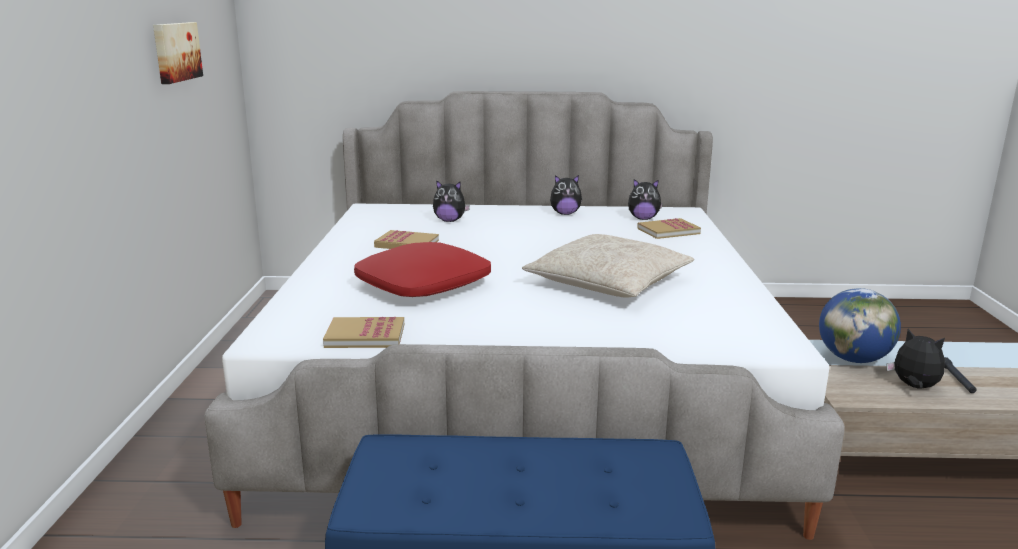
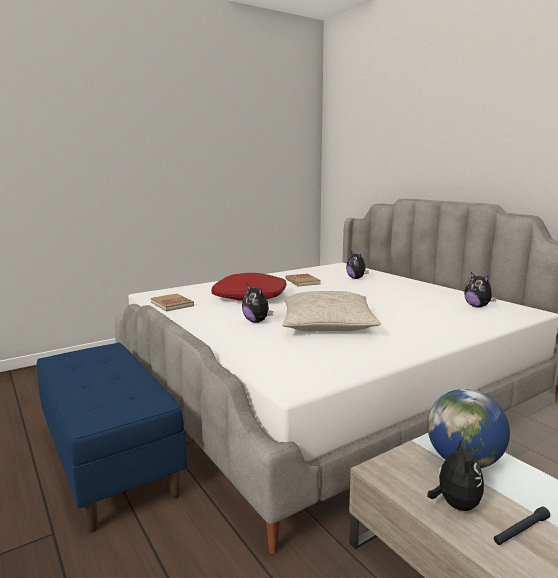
camera: 55 degrees right, 5 degrees down
picture [153,22,203,84] -> none
plush toy [550,175,583,215] -> plush toy moved to [242,285,273,323]
book [637,218,701,239] -> none

